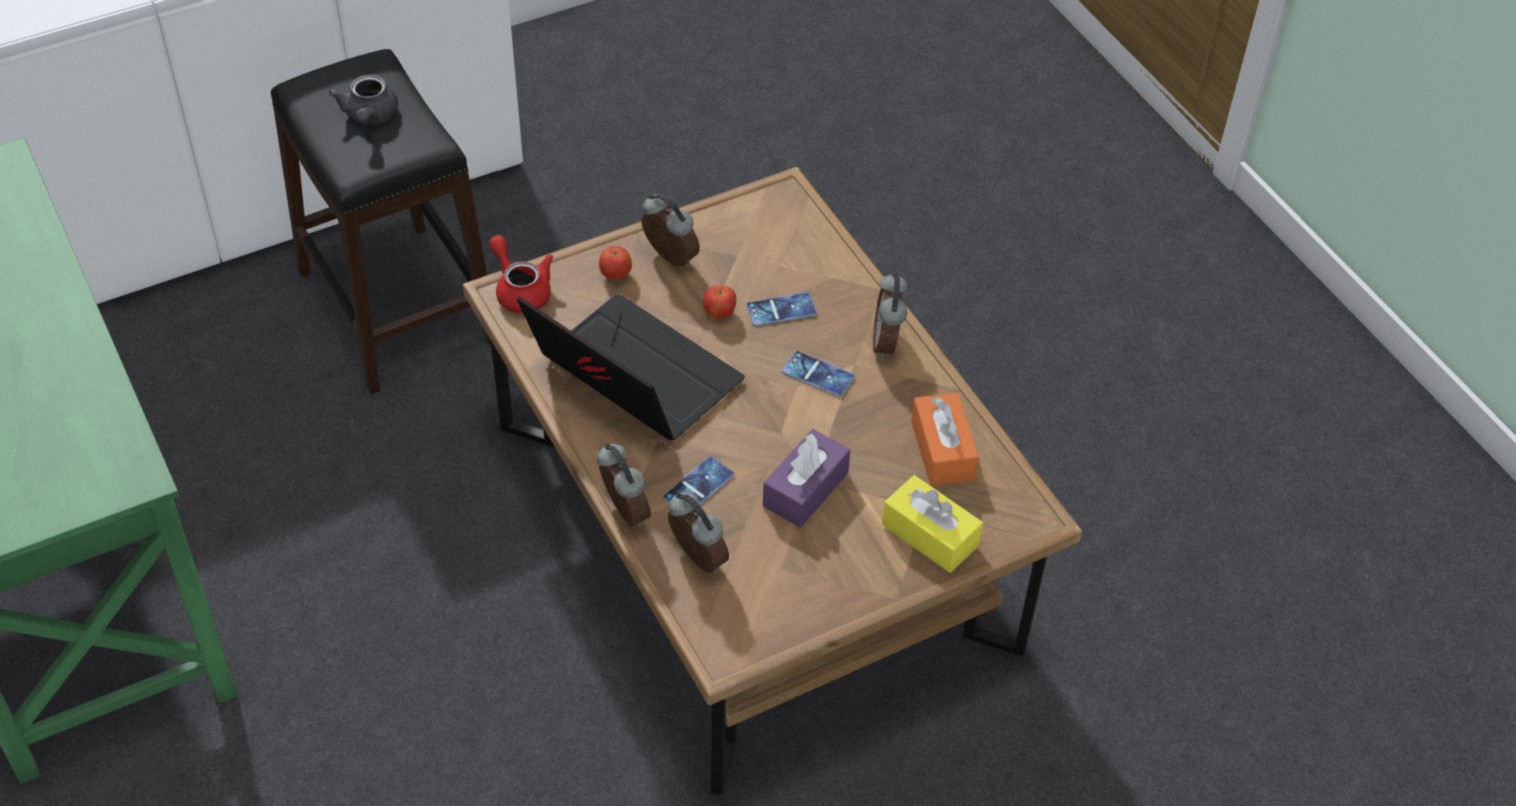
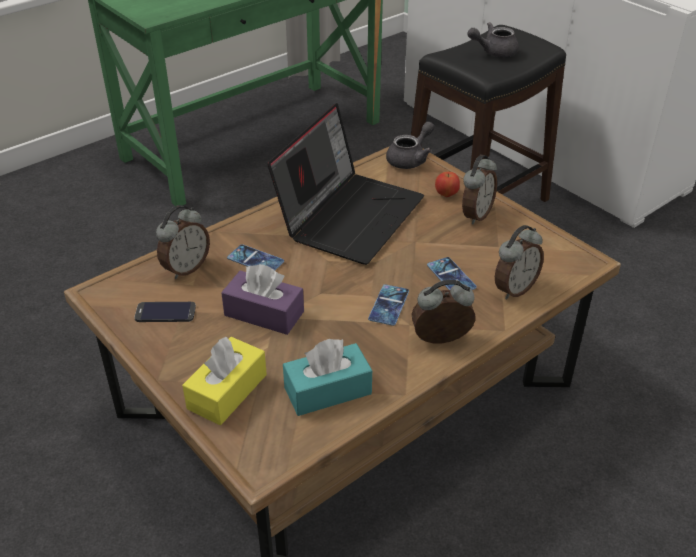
camera: 80 degrees right, 10 degrees down
red teapot [489,235,553,313] -> grey teapot [386,121,435,169]
alarm clock [597,443,651,527] -> alarm clock moved to [495,225,544,300]
apple [703,285,736,319] -> none
orange tissue box [911,393,979,486] -> turquoise tissue box [283,339,372,416]
none -> phone [134,302,196,322]

